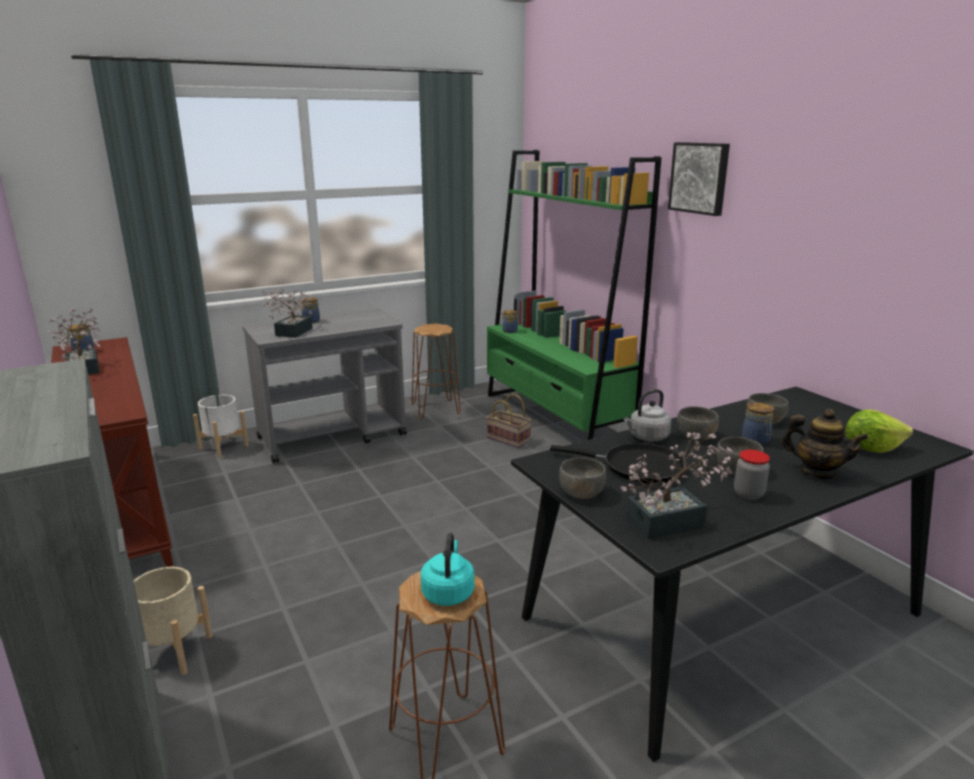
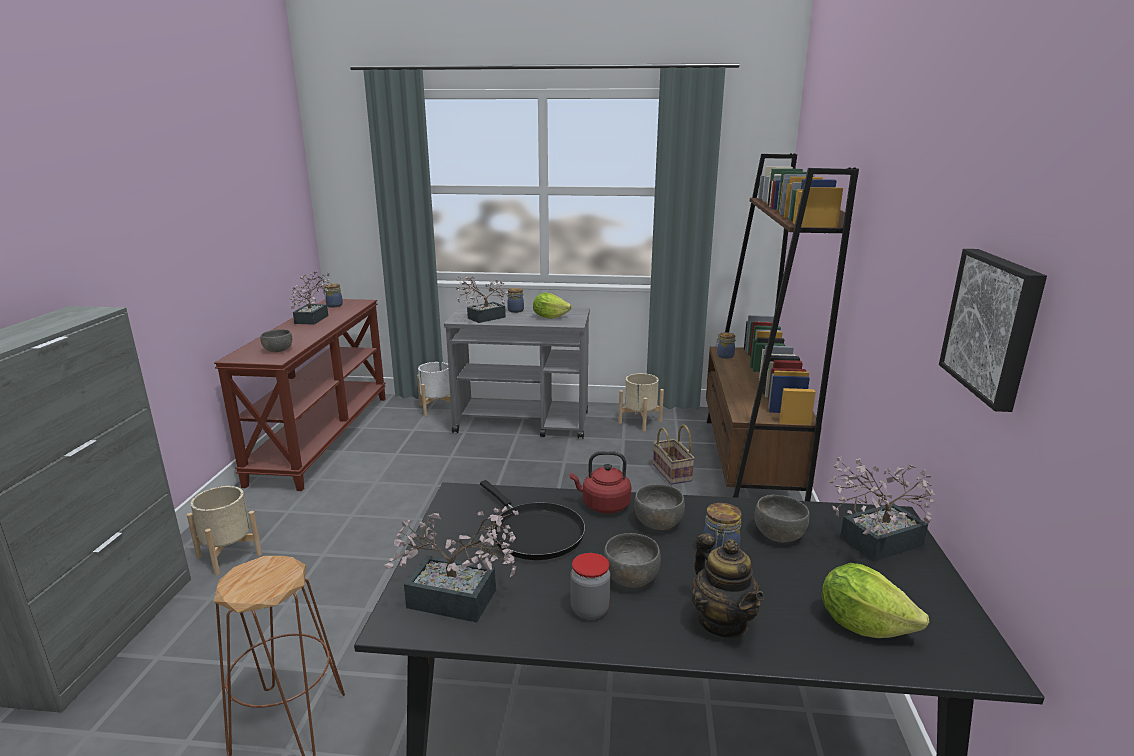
camera: 35 degrees right, 0 degrees up
brown stool [412,324,461,419] -> beige planter [618,373,664,432]
turquoise kettle [421,532,474,606] -> none
green bookcase [487,150,662,440] -> brown bookcase [706,153,859,501]
grey bowl [559,457,607,499] -> grey bowl moved to [260,329,292,352]
grey kettle [624,389,671,441] -> red kettle [570,451,631,513]
picture [668,142,730,216] -> picture moved to [939,249,1047,412]
none -> lettuce [533,293,572,319]
none -> potted plant [828,456,935,562]

